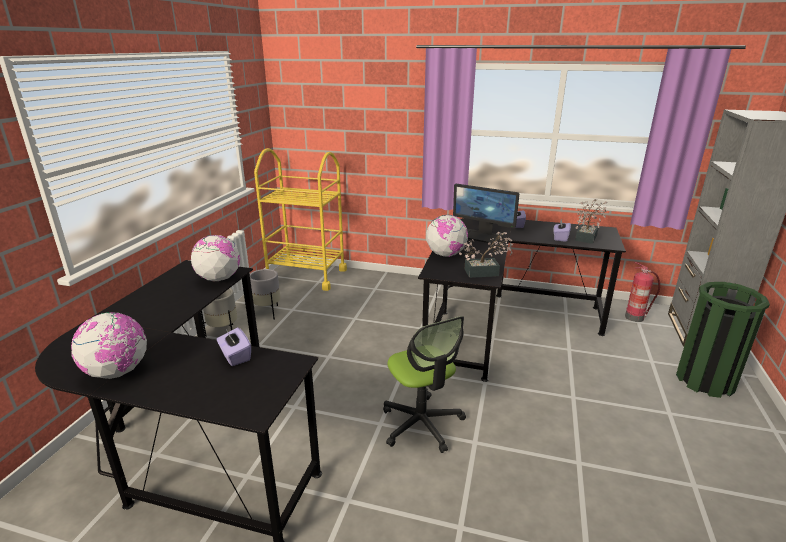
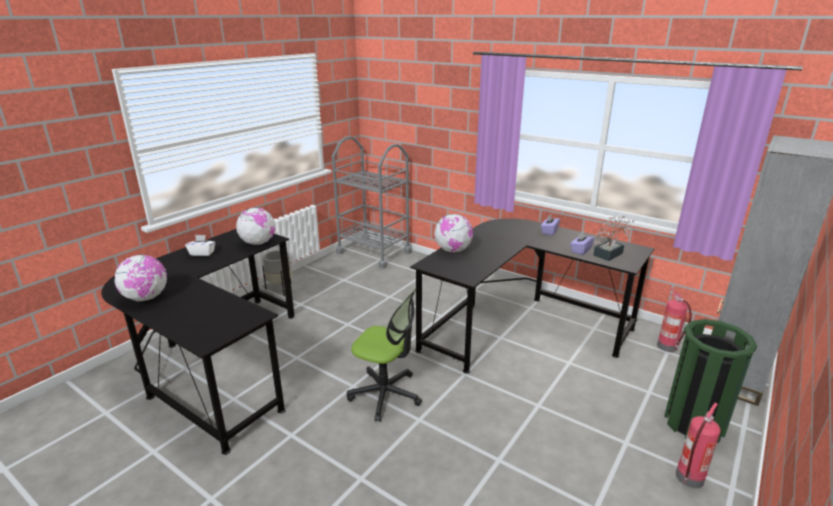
camera: 20 degrees right, 0 degrees up
purple tissue box [217,328,251,366] -> none
grey planter [250,269,280,320] -> none
yellow cart [254,148,347,291] -> grey cart [332,136,412,269]
office chair [383,316,466,453] -> office chair turned 60 degrees counterclockwise [347,288,422,422]
monitor [453,184,519,244] -> none
potted plant [459,232,513,278] -> none
none -> white tissue box [185,235,215,256]
none -> fire extinguisher [676,403,721,488]

